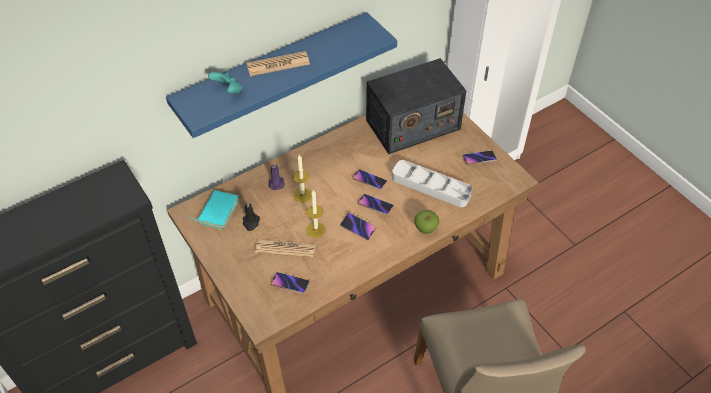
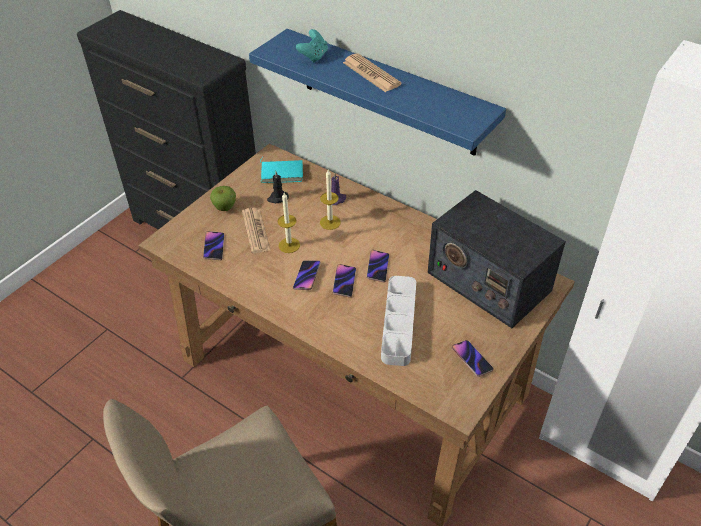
camera: 70 degrees right, 5 degrees down
apple [414,210,439,234] -> apple moved to [210,186,236,211]

